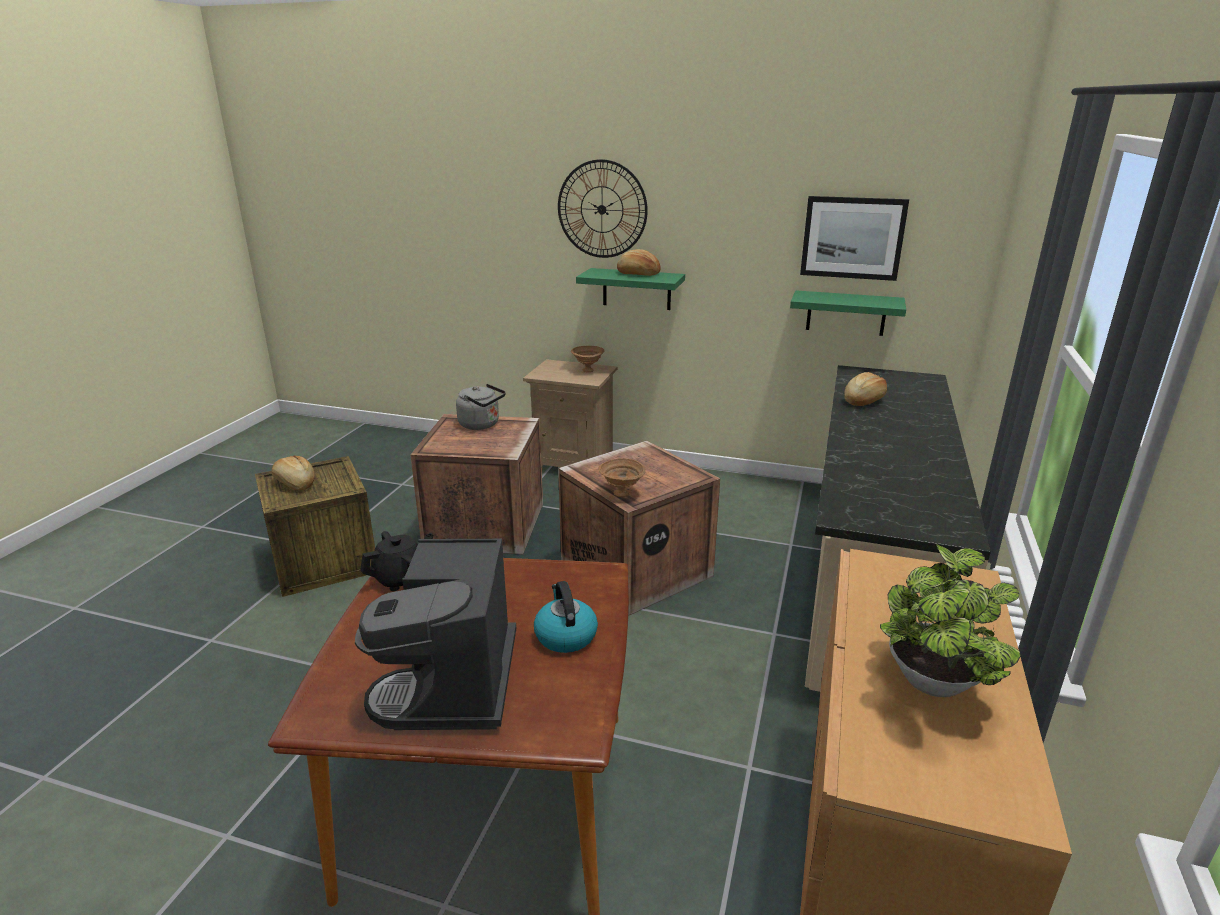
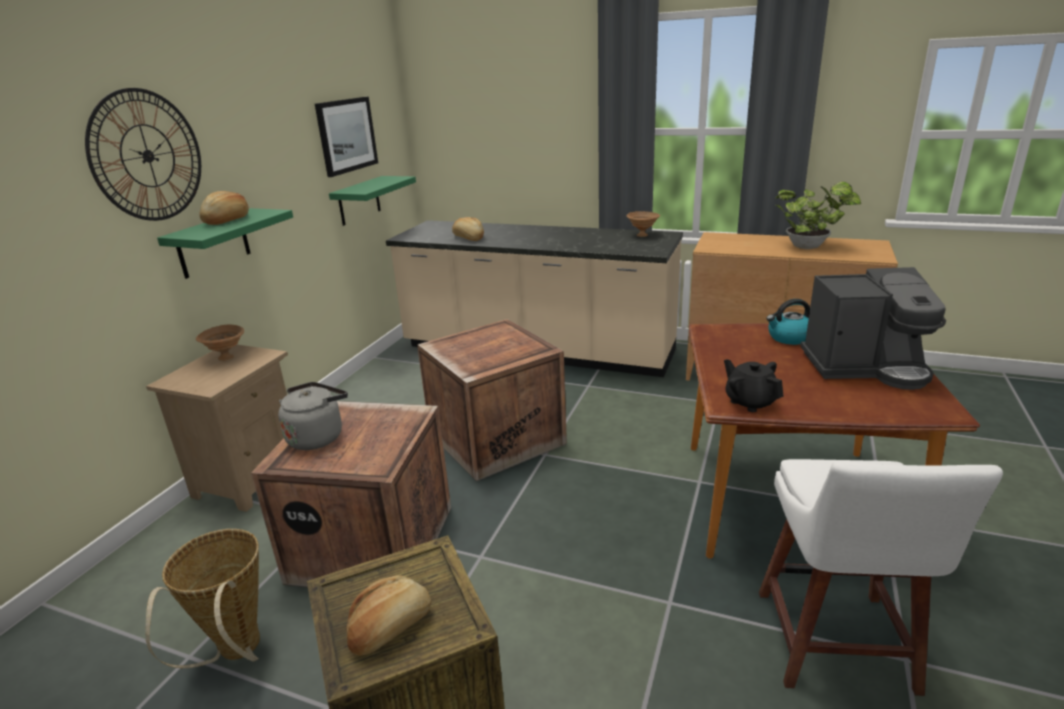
camera: 85 degrees left, 0 degrees up
brown bowl [598,458,646,497] -> brown bowl moved to [627,211,660,237]
none -> basket [146,529,260,668]
none -> white stool [759,459,1003,696]

